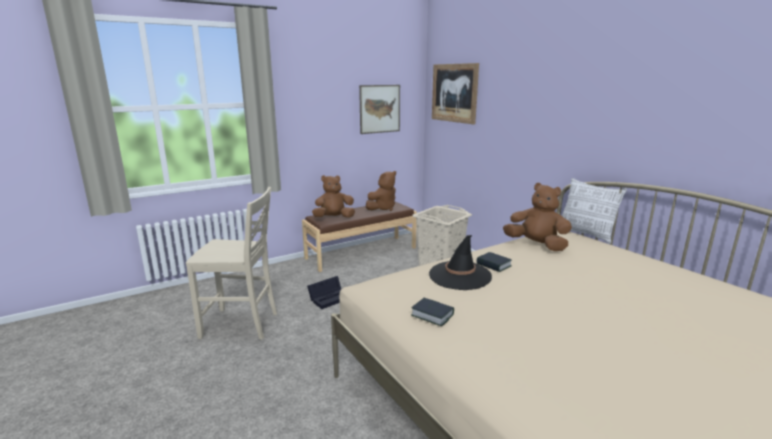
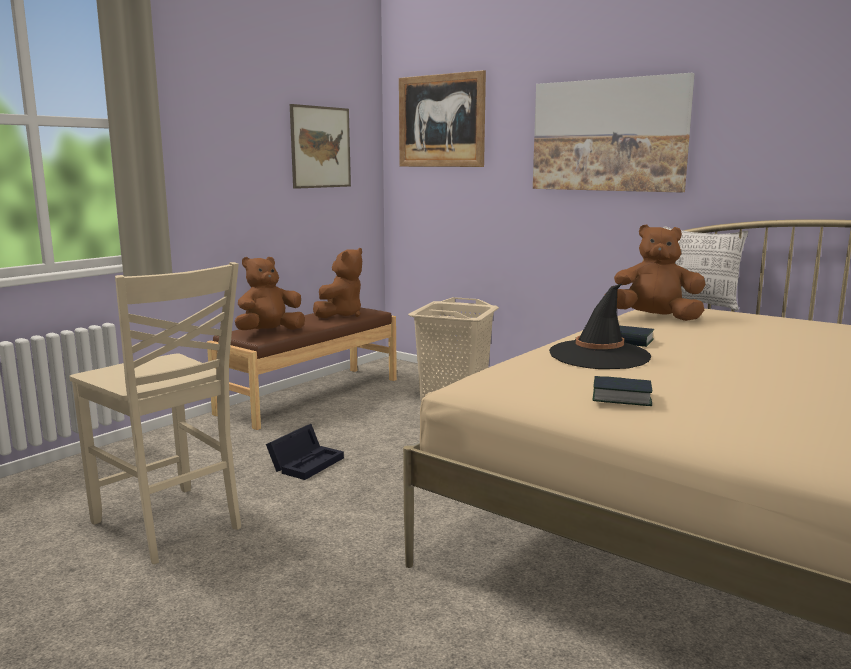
camera: 20 degrees left, 5 degrees down
beige chair [186,187,277,340] -> beige chair turned 60 degrees clockwise [69,262,241,564]
none -> picture [533,73,695,193]

